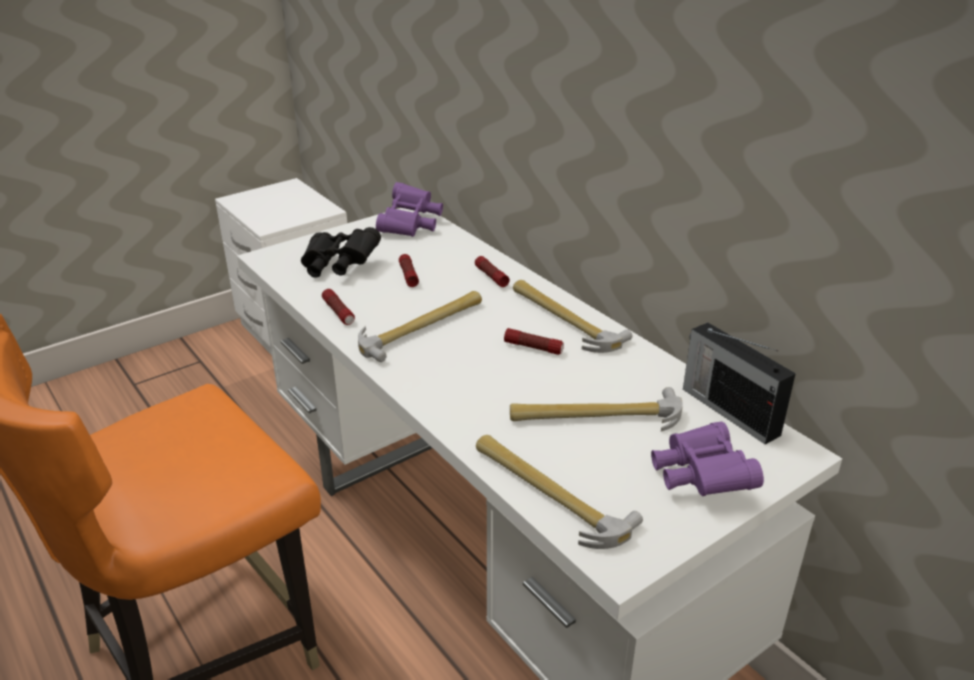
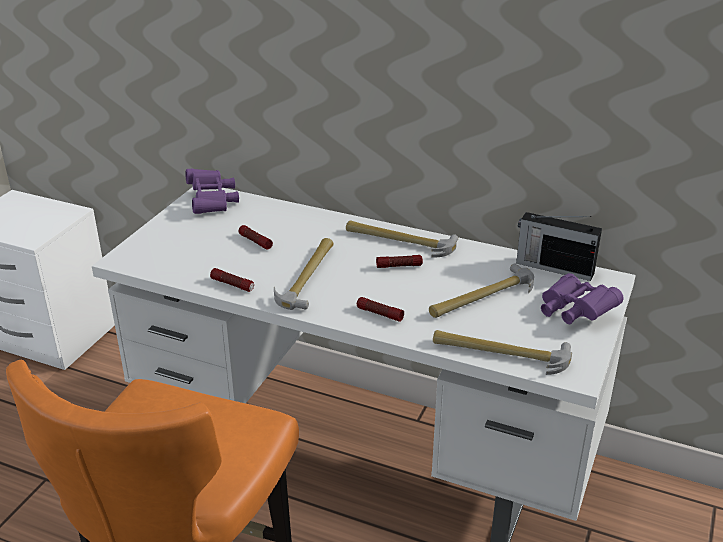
camera: 30 degrees left, 0 degrees up
black binoculars [301,227,381,278] -> none
flashlight [475,256,510,287] -> flashlight moved to [357,297,404,322]

